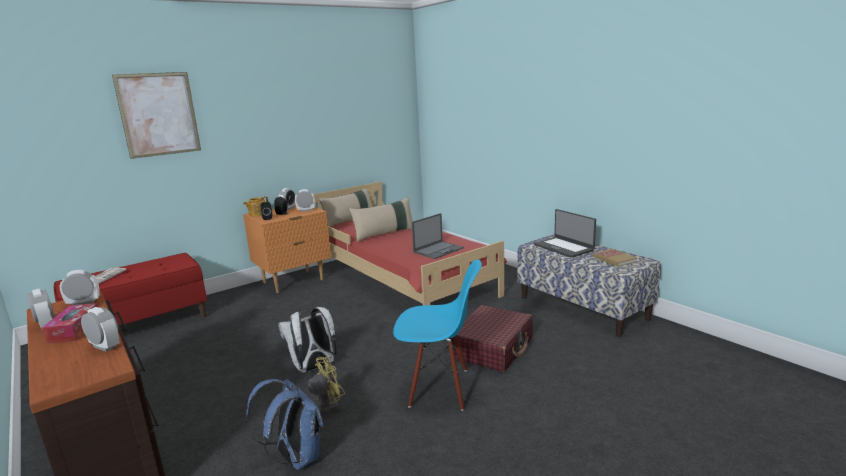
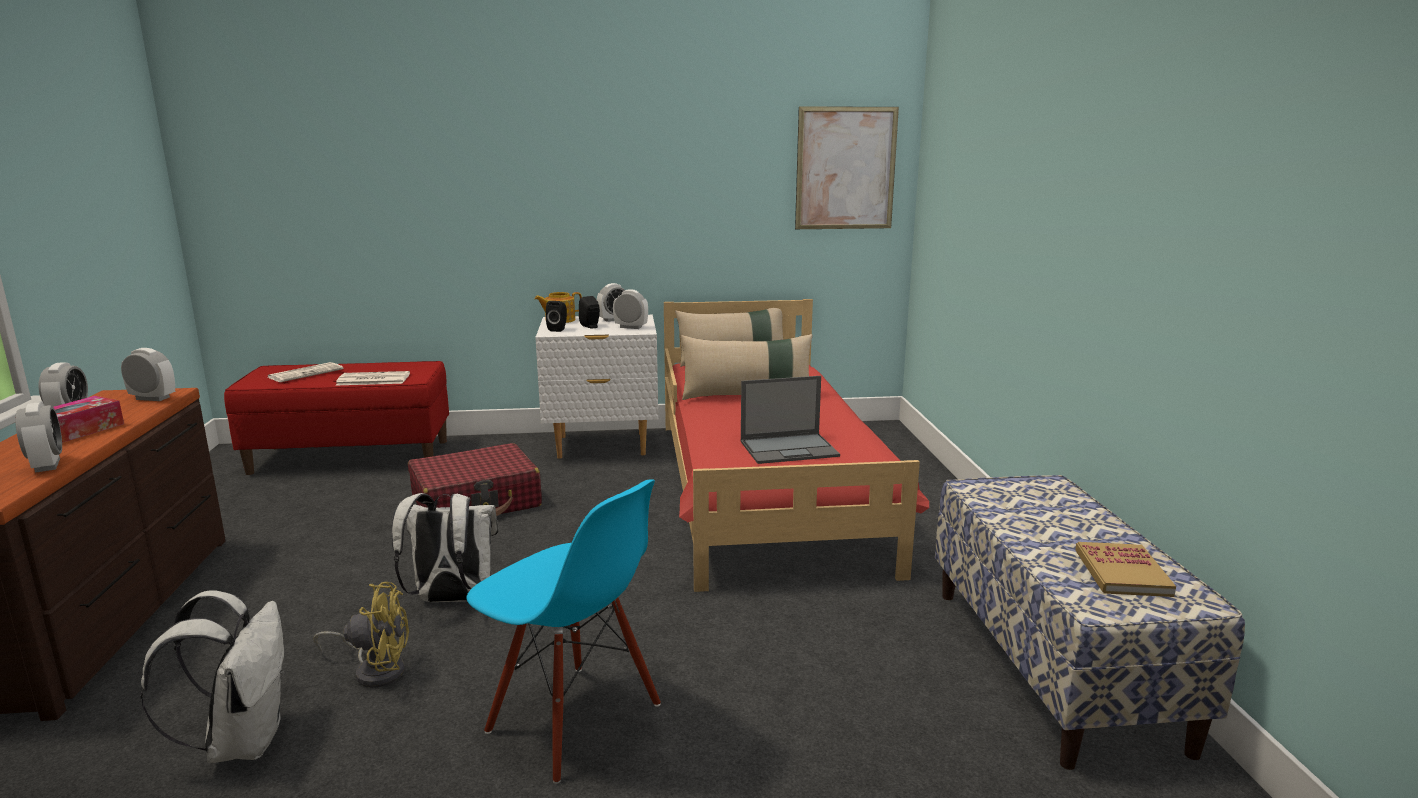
camera: 30 degrees right, 0 degrees up
picture [112,72,201,159] -> picture moved to [795,106,899,229]
orange nightstand [243,205,331,293] -> white nightstand [535,315,658,459]
blue backpack [246,379,324,470] -> white backpack [141,590,284,763]
red suitcase [449,305,533,372] -> red suitcase moved to [408,443,542,516]
laptop [533,209,596,258] -> none
none -> newspaper [336,371,410,386]

